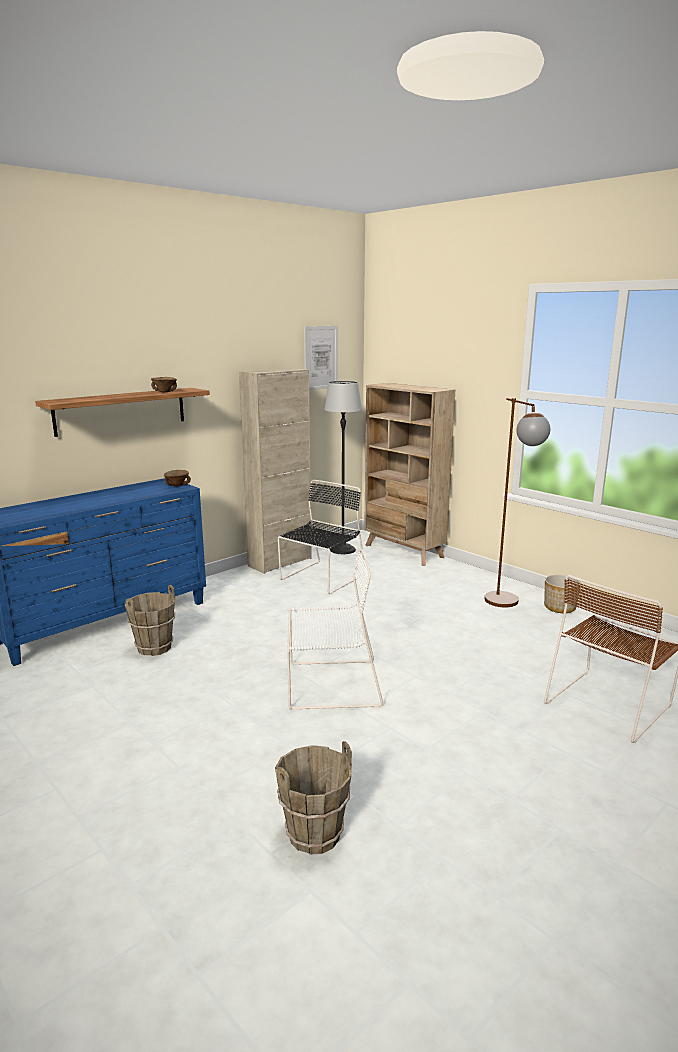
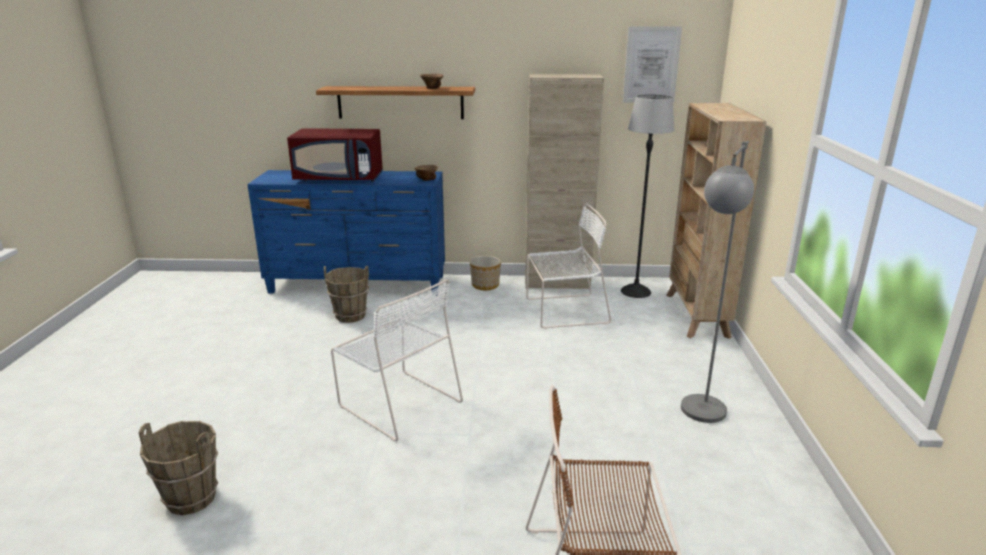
camera: 45 degrees right, 5 degrees up
black chair [278,480,365,594] -> white chair [526,203,611,329]
brown floor lamp [485,398,550,607] -> grey floor lamp [681,141,754,423]
planter [544,575,581,613] -> planter moved to [470,256,501,290]
none -> red microwave [287,128,383,182]

